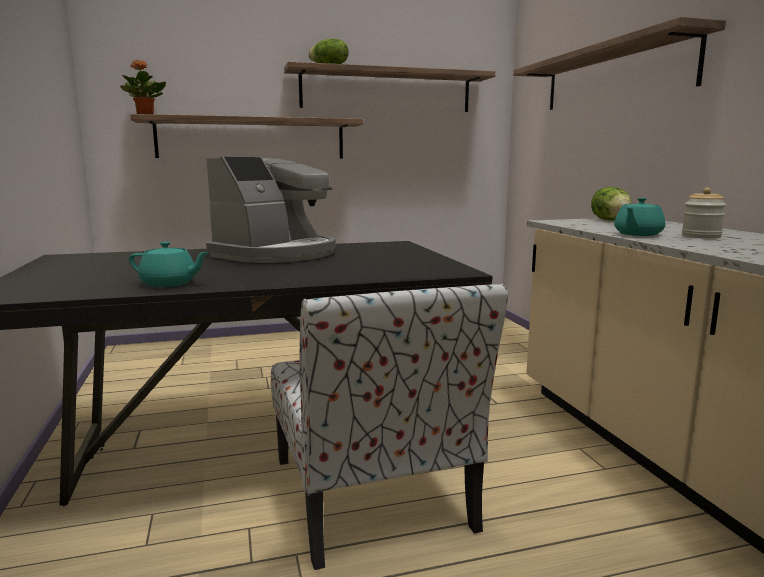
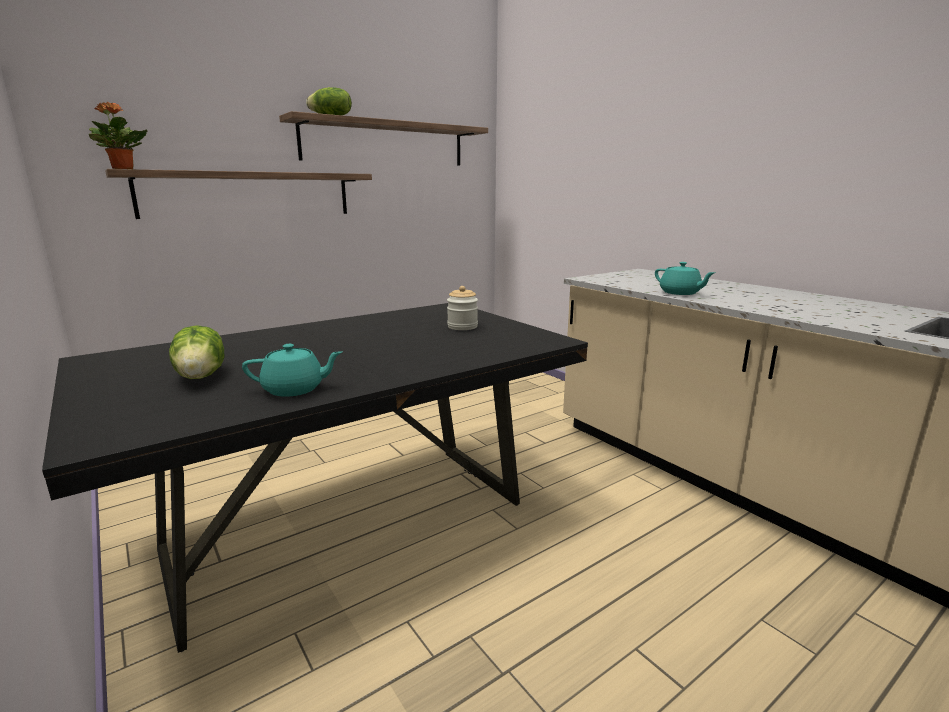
camera: 20 degrees left, 5 degrees up
coffee machine [206,157,336,263] -> none
chair [271,284,508,570] -> none
shelf [513,17,726,110] -> none
lettuce [591,187,632,221] -> lettuce moved to [169,325,224,379]
turquoise teapot [614,198,665,236] -> turquoise teapot turned 60 degrees counterclockwise [655,262,716,295]
jar [682,188,726,239] -> jar moved to [447,286,478,330]

